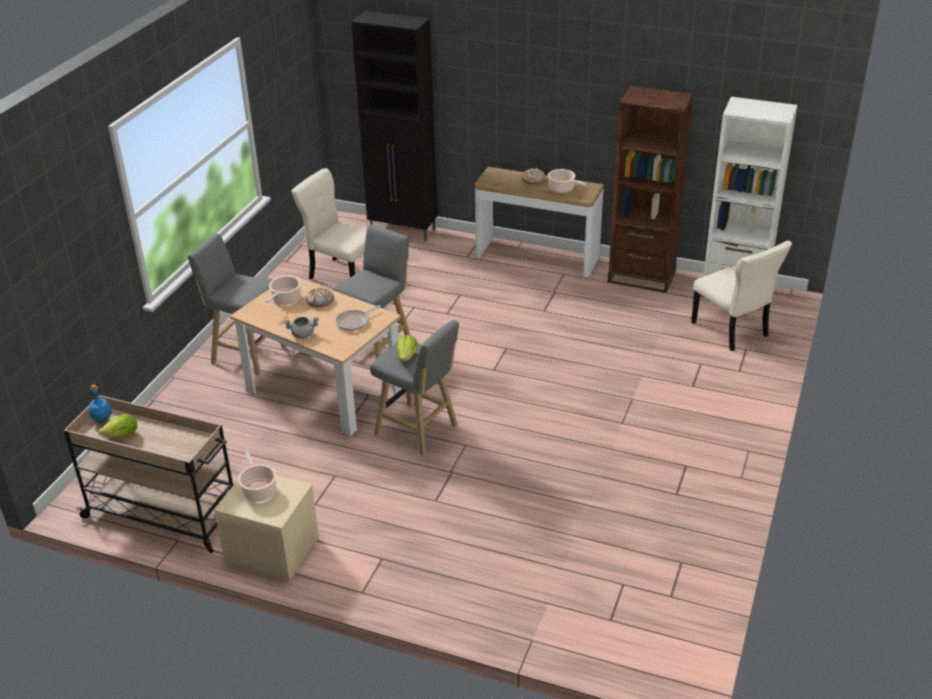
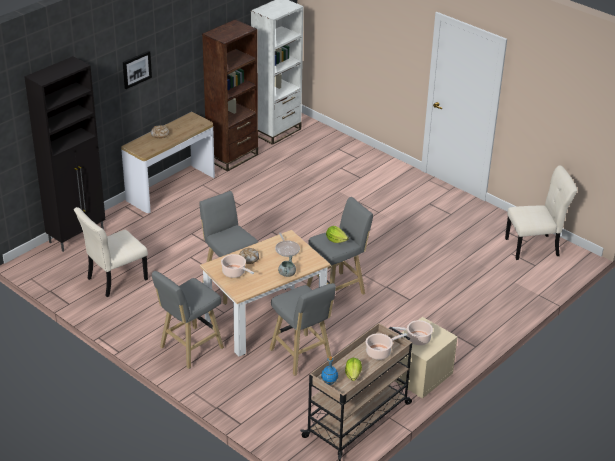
camera: 70 degrees left, 0 degrees up
cooking pot [548,169,586,193] -> cooking pot moved to [366,333,407,360]
beige chair [691,241,792,351] -> beige chair moved to [505,166,577,260]
none -> picture [123,51,152,89]
none -> grey stool [269,283,336,376]

